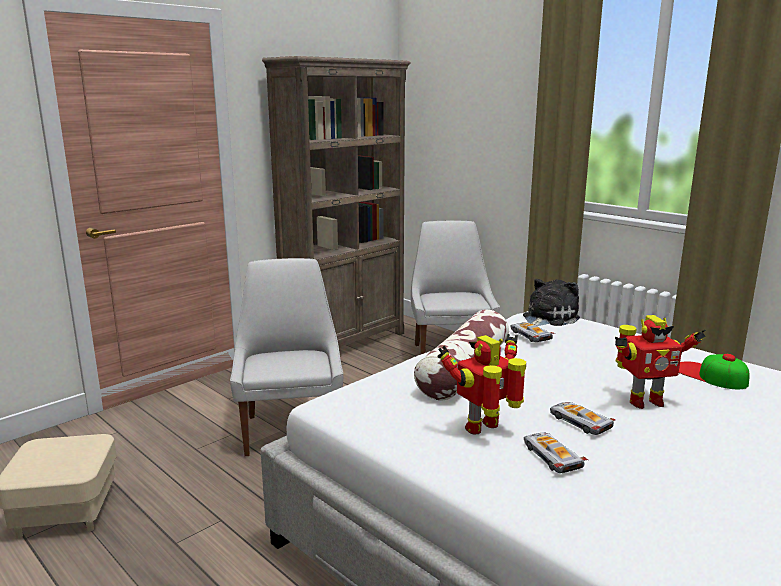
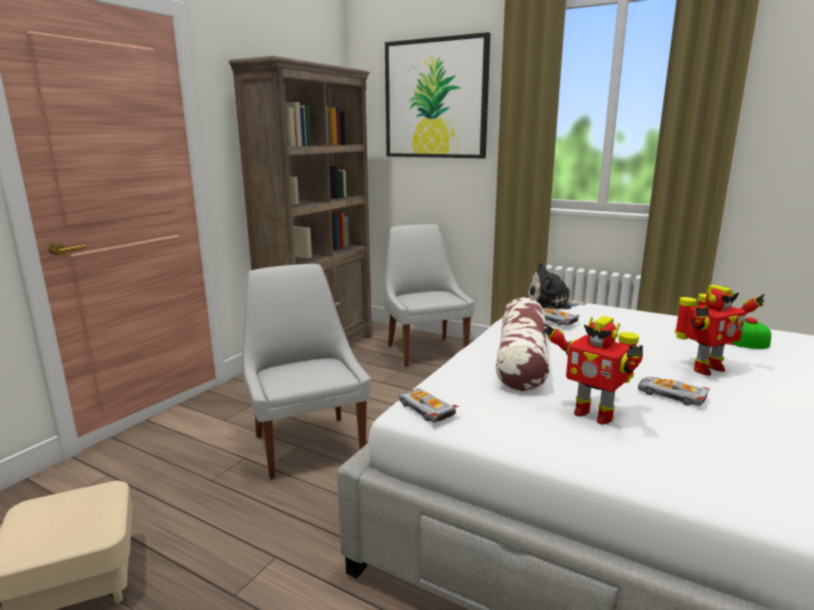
camera: 15 degrees left, 0 degrees up
toy robot [437,334,526,435] -> toy robot turned 90 degrees counterclockwise [543,316,643,425]
plush toy [523,279,580,326] -> plush toy turned 120 degrees counterclockwise [527,263,587,310]
toy car [524,433,588,473] -> toy car moved to [398,389,459,422]
none -> picture [385,32,491,158]

